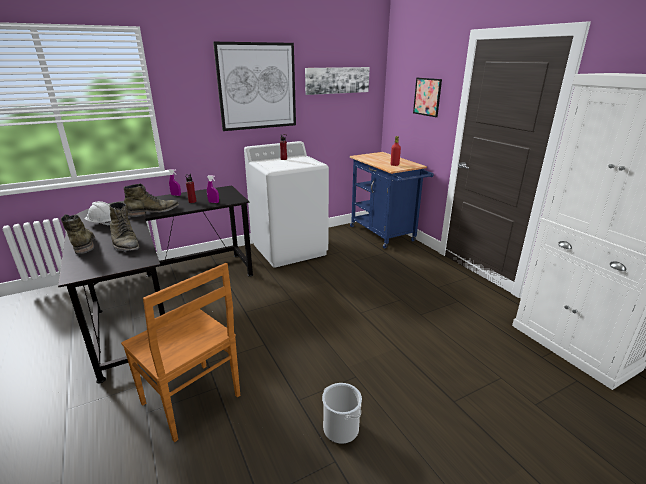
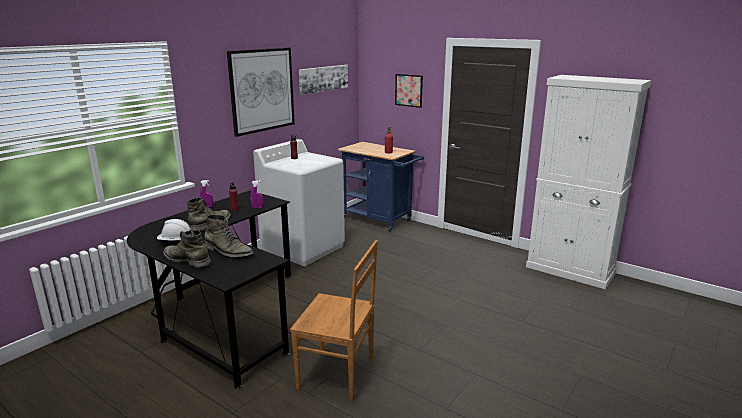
camera: 25 degrees left, 5 degrees down
bucket [322,383,362,444] -> none

